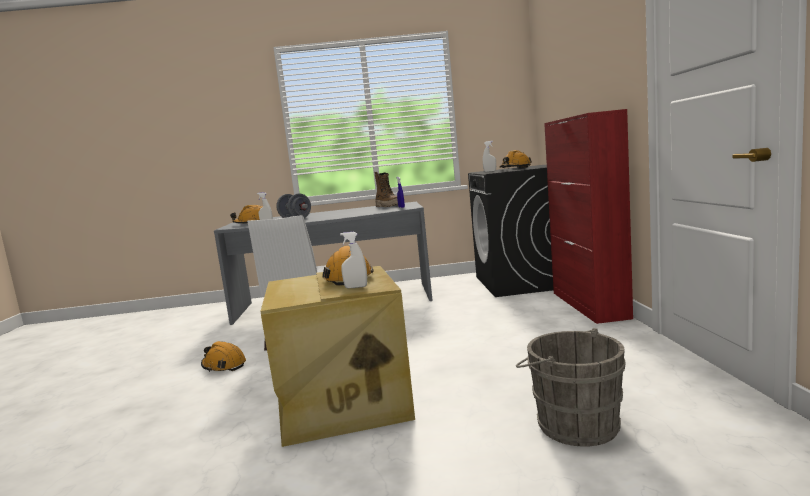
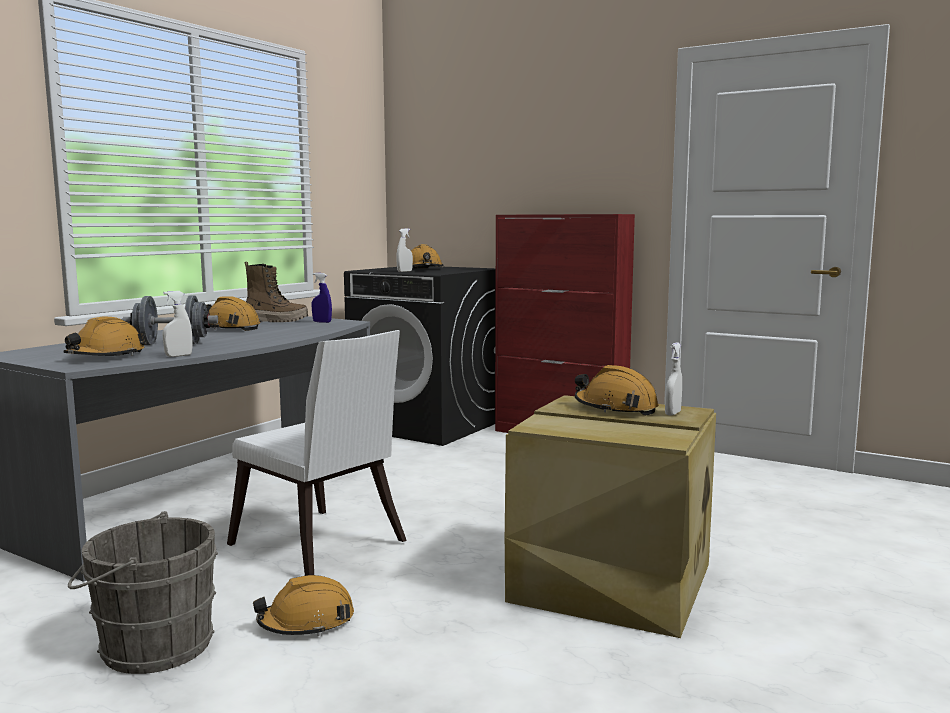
camera: 55 degrees left, 0 degrees up
grey bucket [516,328,626,447] -> grey bucket moved to [68,511,218,674]
none -> orange hard hat [206,296,260,331]

